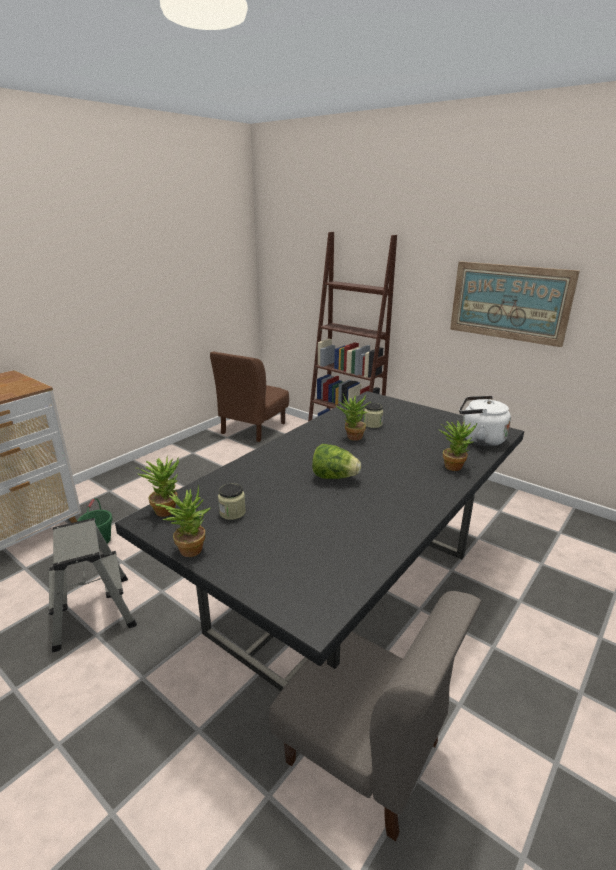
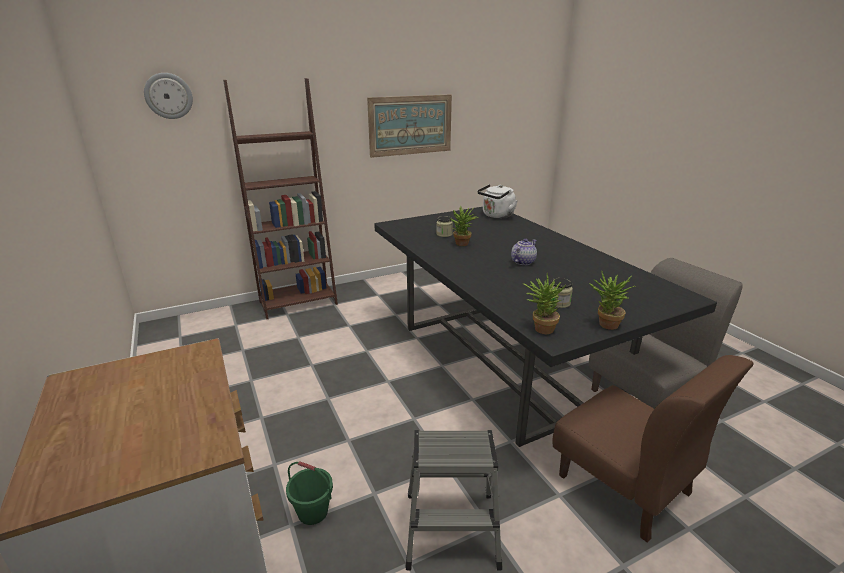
camera: 65 degrees left, 0 degrees up
brown chair [210,352,289,442] -> brown chair moved to [552,355,754,543]
lettuce [312,444,361,479] -> teapot [511,239,537,265]
potted plant [440,421,478,471] -> none
none -> wall clock [144,73,193,119]

